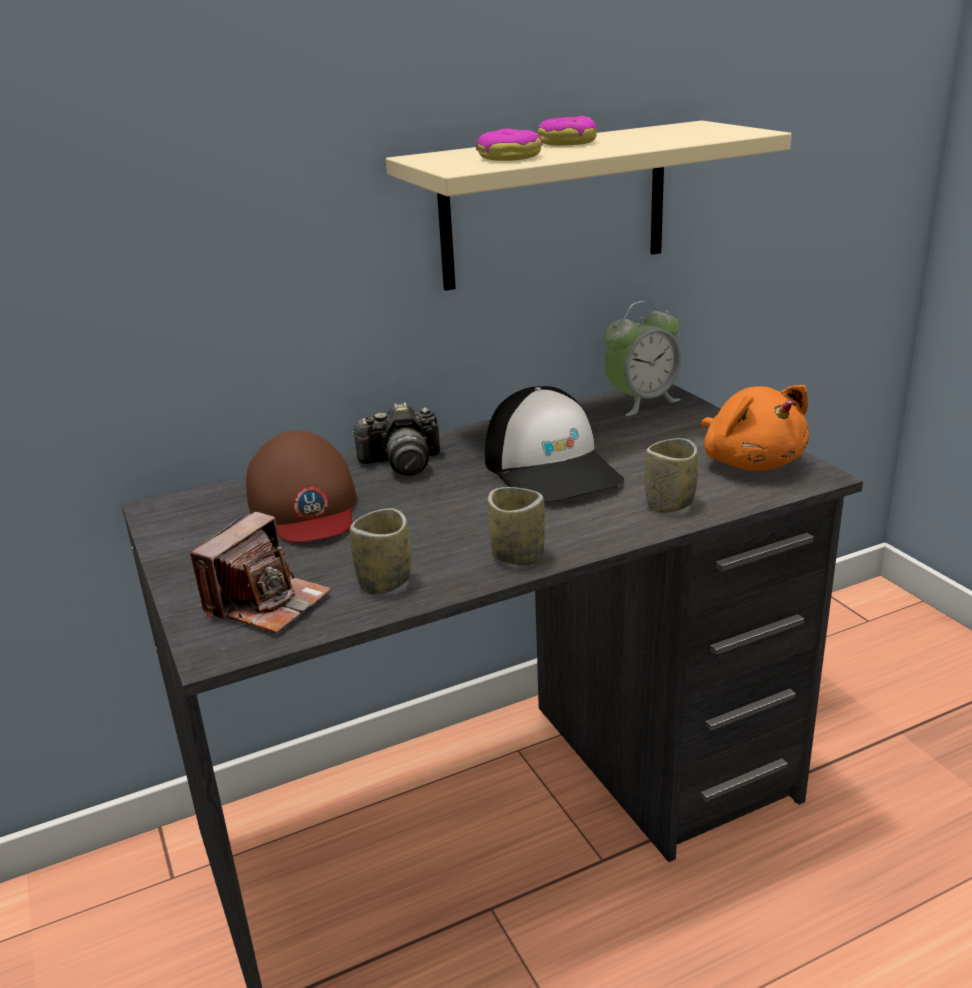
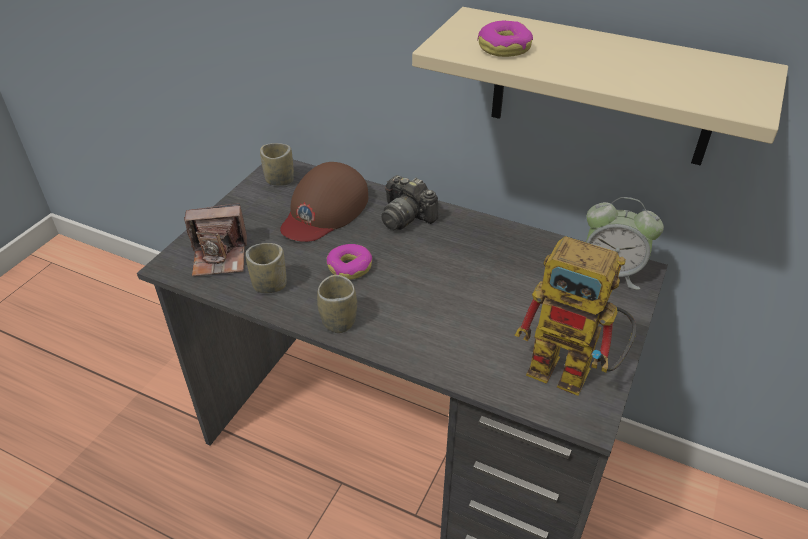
camera: 50 degrees right, 15 degrees up
cap [485,386,624,502] -> none
donut [538,116,597,146] -> donut moved to [326,244,372,280]
cup [644,438,698,513] -> cup moved to [260,143,294,186]
orange plush toy [700,385,809,471] -> toy robot [514,236,636,396]

